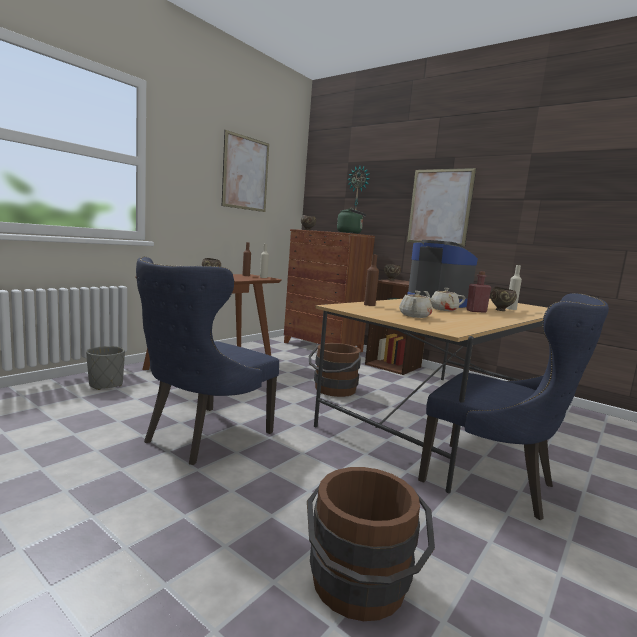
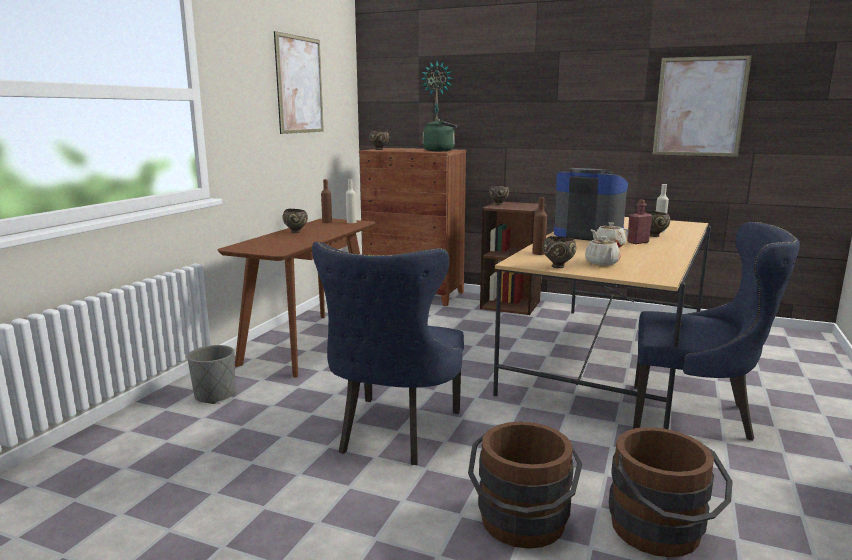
camera: 15 degrees left, 5 degrees up
brown bucket [309,343,361,397] -> brown bucket moved to [468,422,582,549]
picture [407,168,476,247] -> picture moved to [652,55,752,157]
none -> brown bowl [543,236,576,268]

